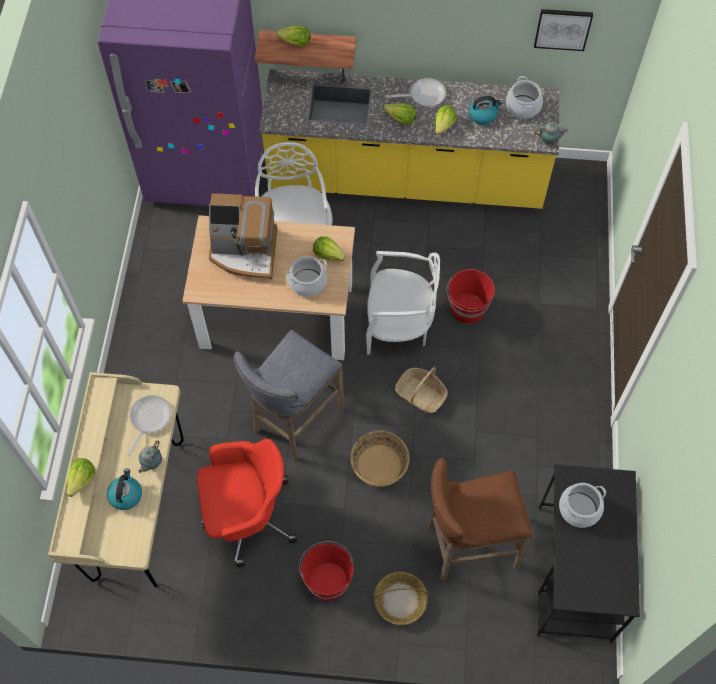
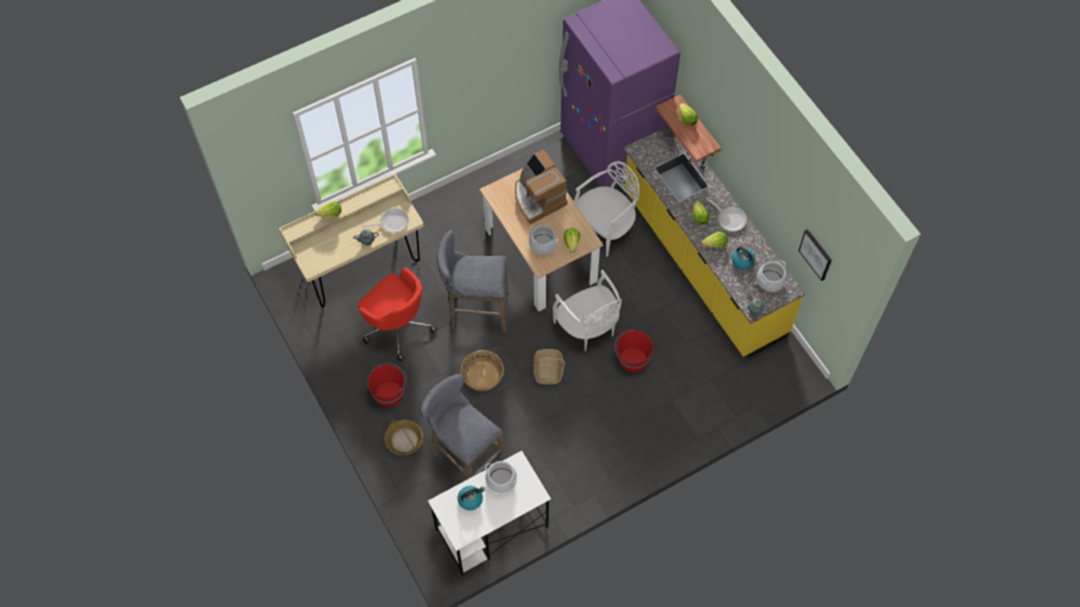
camera: 55 degrees right, 0 degrees up
kettle [107,468,142,510] -> kettle moved to [458,486,485,510]
brown stool [428,458,533,581] -> grey stool [420,374,505,479]
black desk [537,464,640,643] -> white desk [428,451,551,575]

